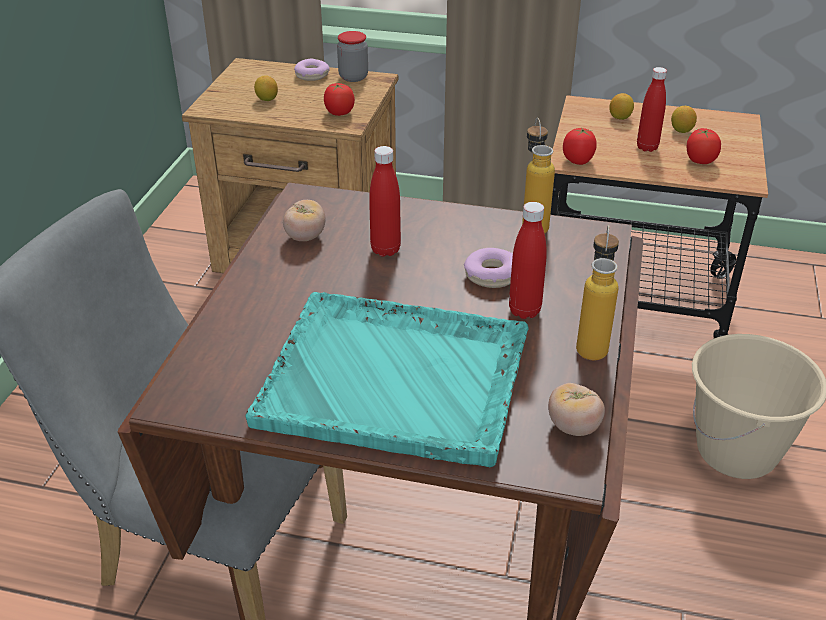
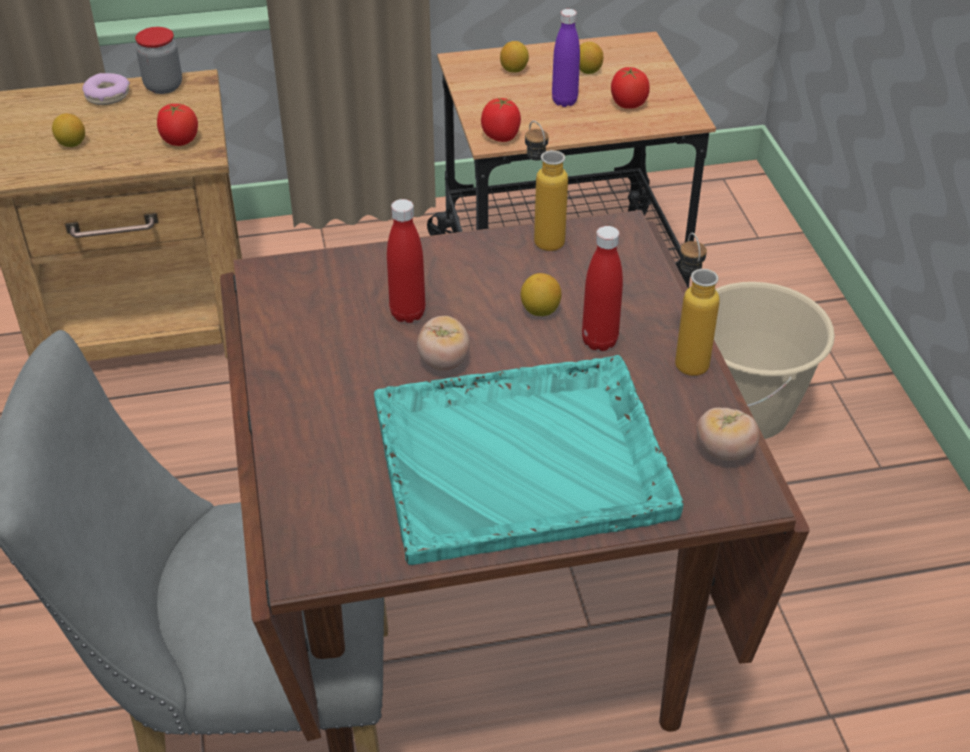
camera: 25 degrees left, 5 degrees up
tomato [283,200,326,241] -> tomato moved to [417,316,470,371]
donut [464,248,513,288] -> lemon [520,273,562,316]
red bottle [637,67,667,152] -> purple bottle [552,9,580,107]

